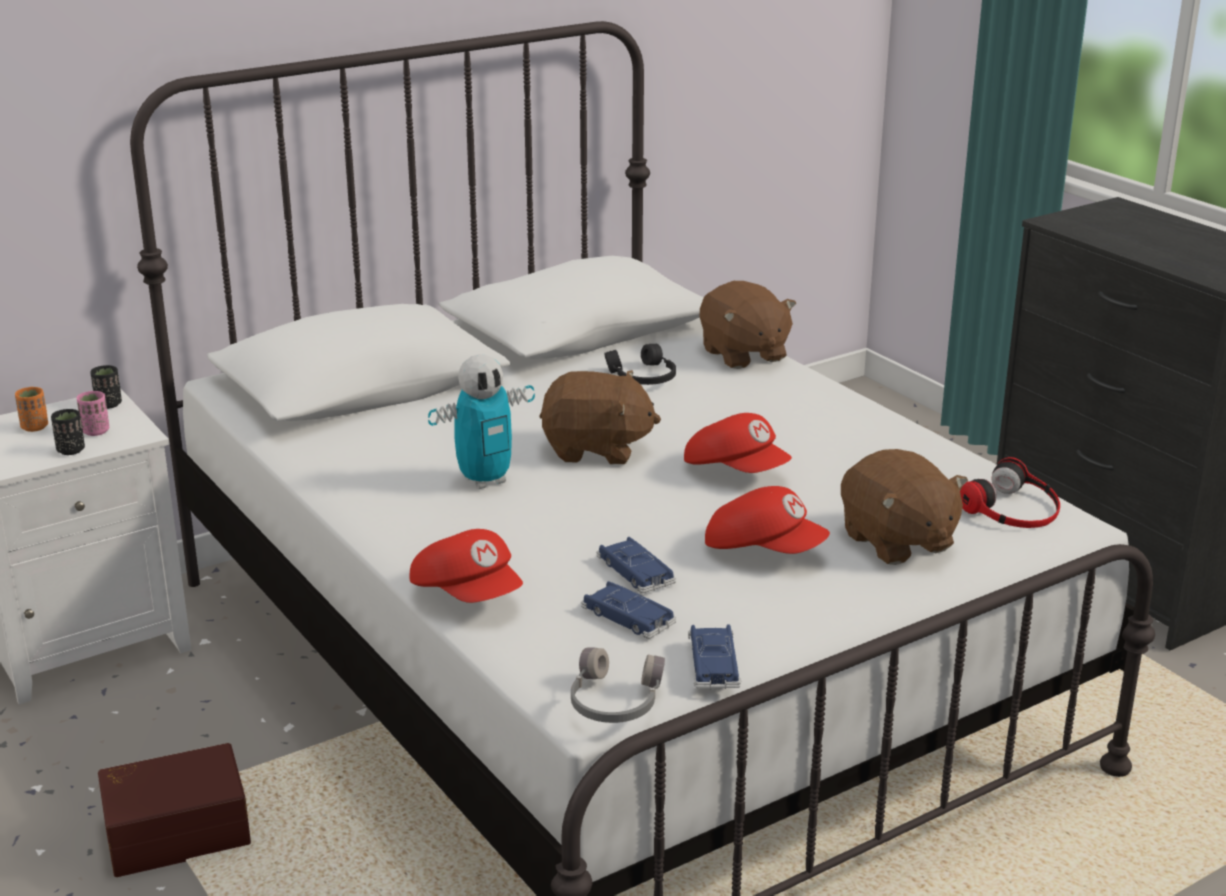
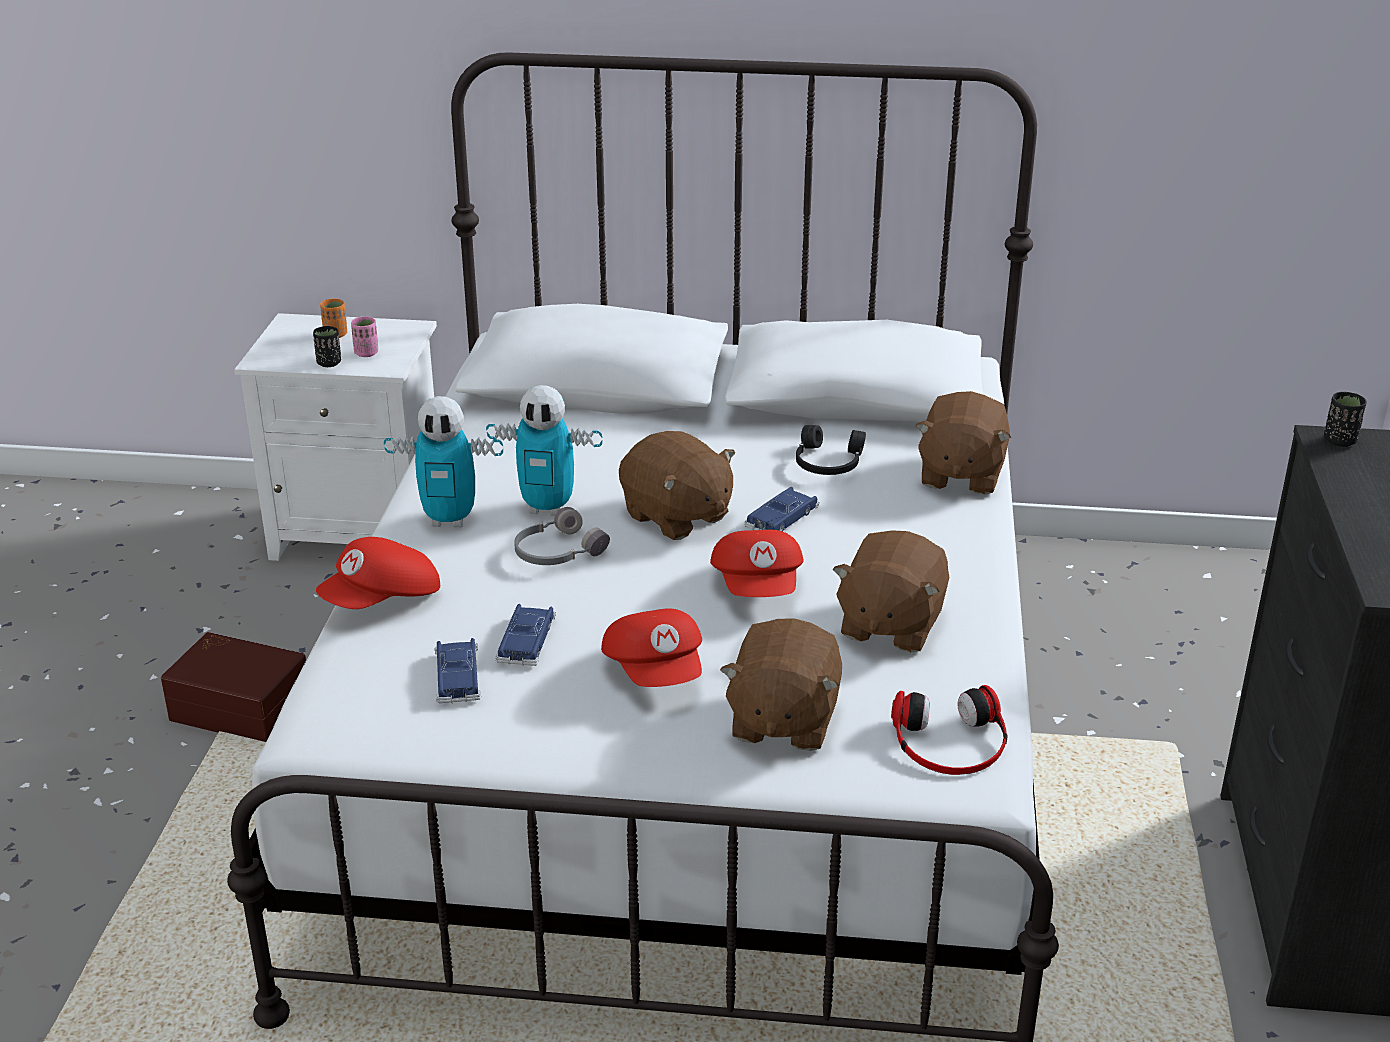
camera: 40 degrees right, 5 degrees up
black cup [91,365,122,409] -> black cup moved to [1324,392,1367,447]
red cap [410,529,523,603] -> red cap turned 45 degrees clockwise [316,537,440,609]
grey headphones [571,647,665,723] -> grey headphones moved to [514,507,610,565]
blue toy car [688,624,741,689] -> blue toy car moved to [744,487,820,531]
none -> toy robot [384,396,503,527]
none -> brown plush toy [832,530,949,652]

